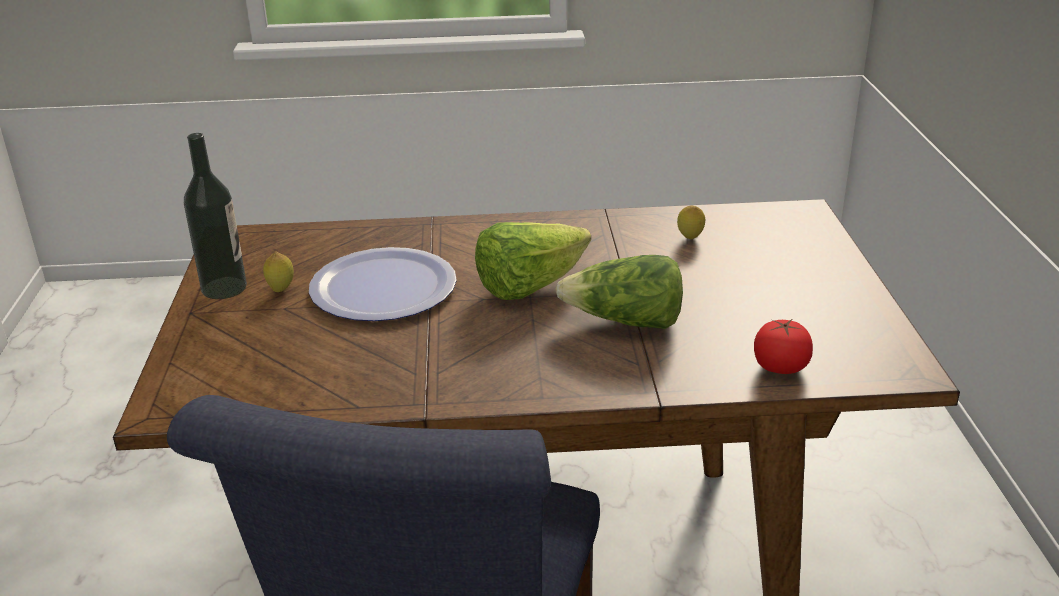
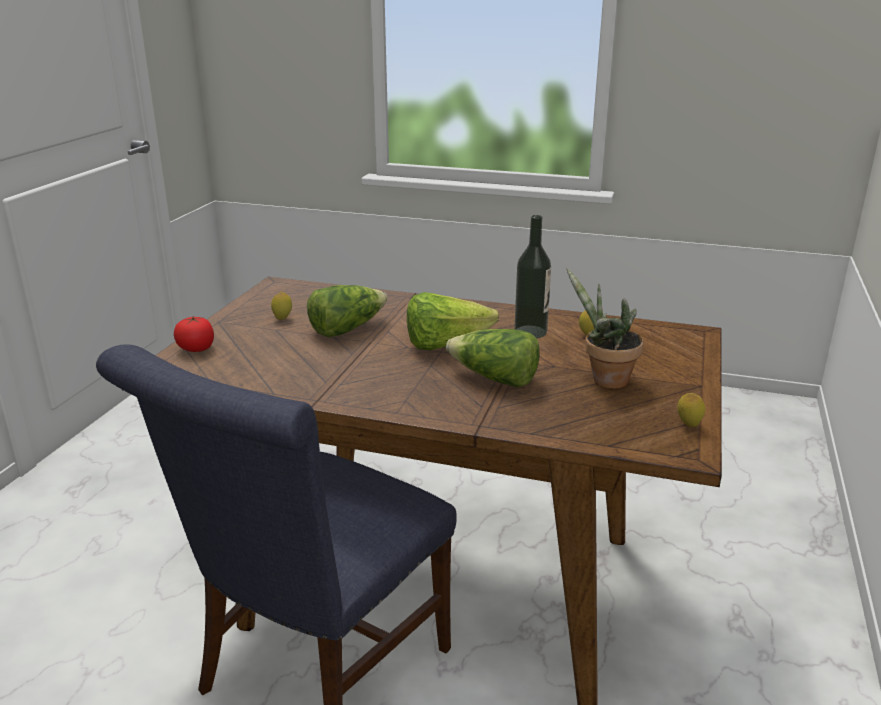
camera: 20 degrees right, 5 degrees down
bottle [184,133,247,299] -> bottle moved to [514,215,551,338]
plate [309,247,457,321] -> lettuce [307,285,387,337]
tomato [754,319,813,374] -> tomato moved to [174,316,214,352]
none -> potted plant [567,268,644,389]
none -> lemon [677,393,705,427]

